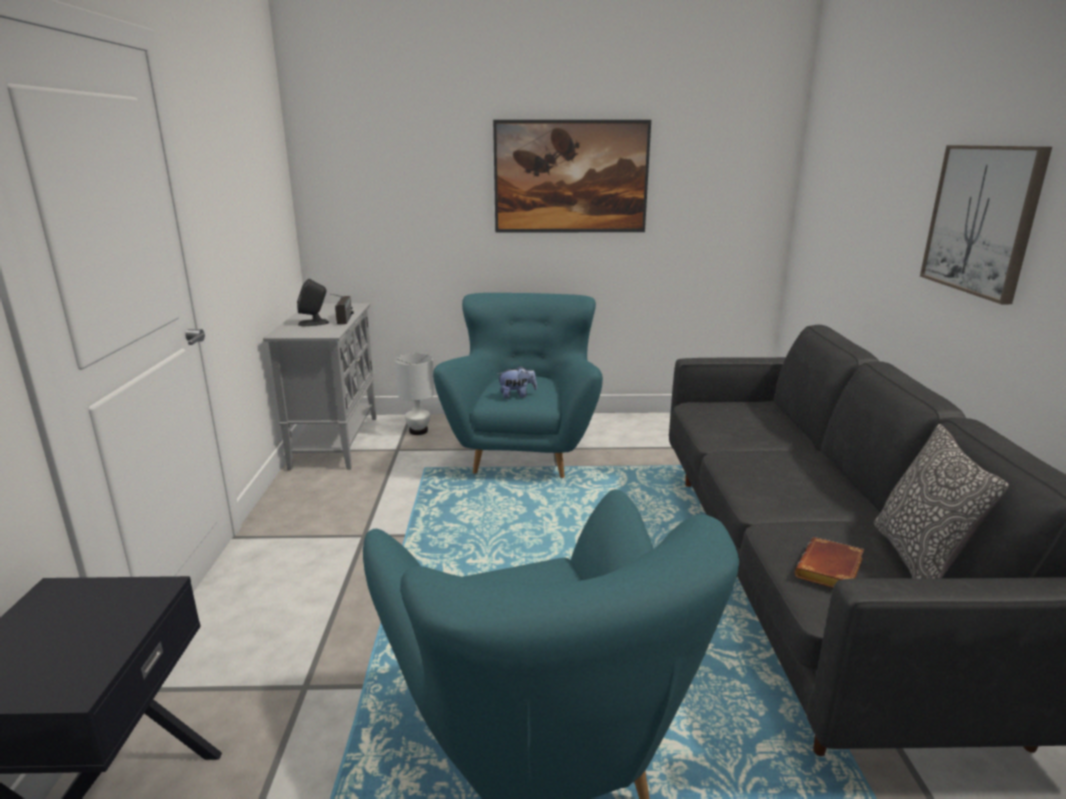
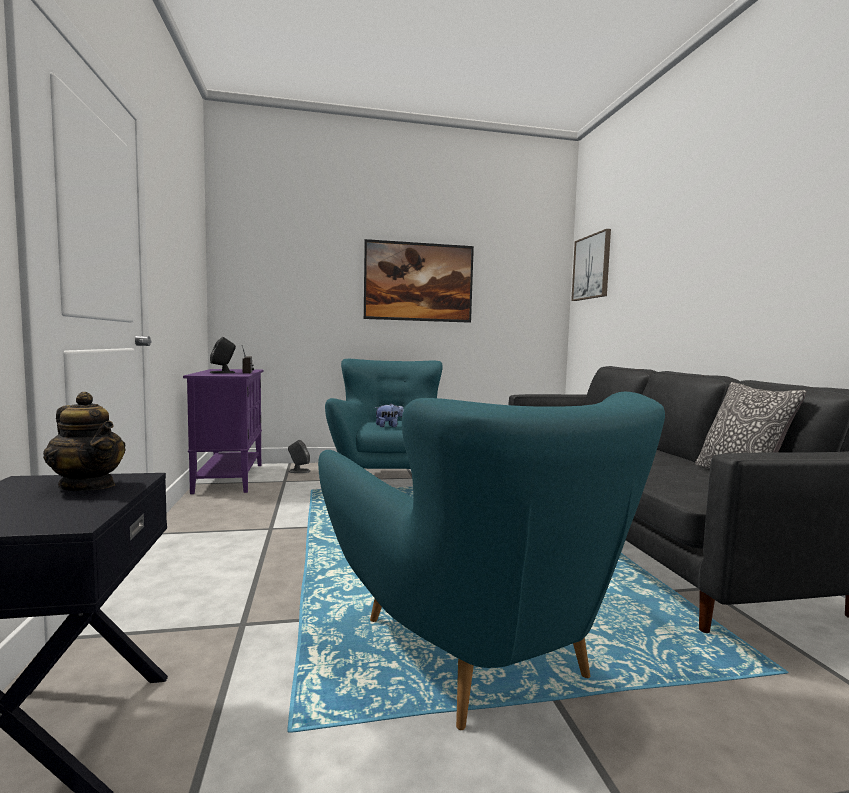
camera: 10 degrees left, 15 degrees down
grey cabinet [263,303,377,470] -> purple cabinet [183,369,263,494]
white table lamp [395,353,435,435] -> grey speaker [288,440,310,473]
brown book [795,537,864,588] -> none
picture [920,145,1052,304] -> picture moved to [571,229,611,301]
none -> teapot [43,392,126,491]

